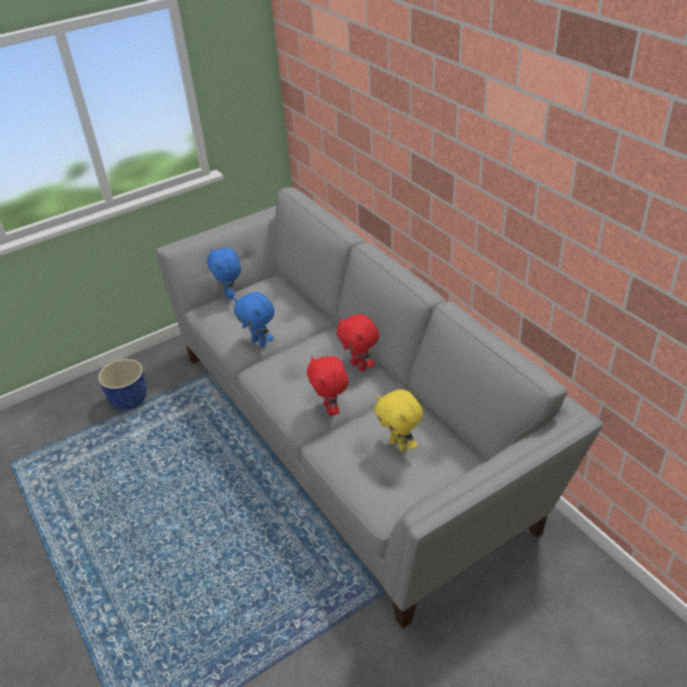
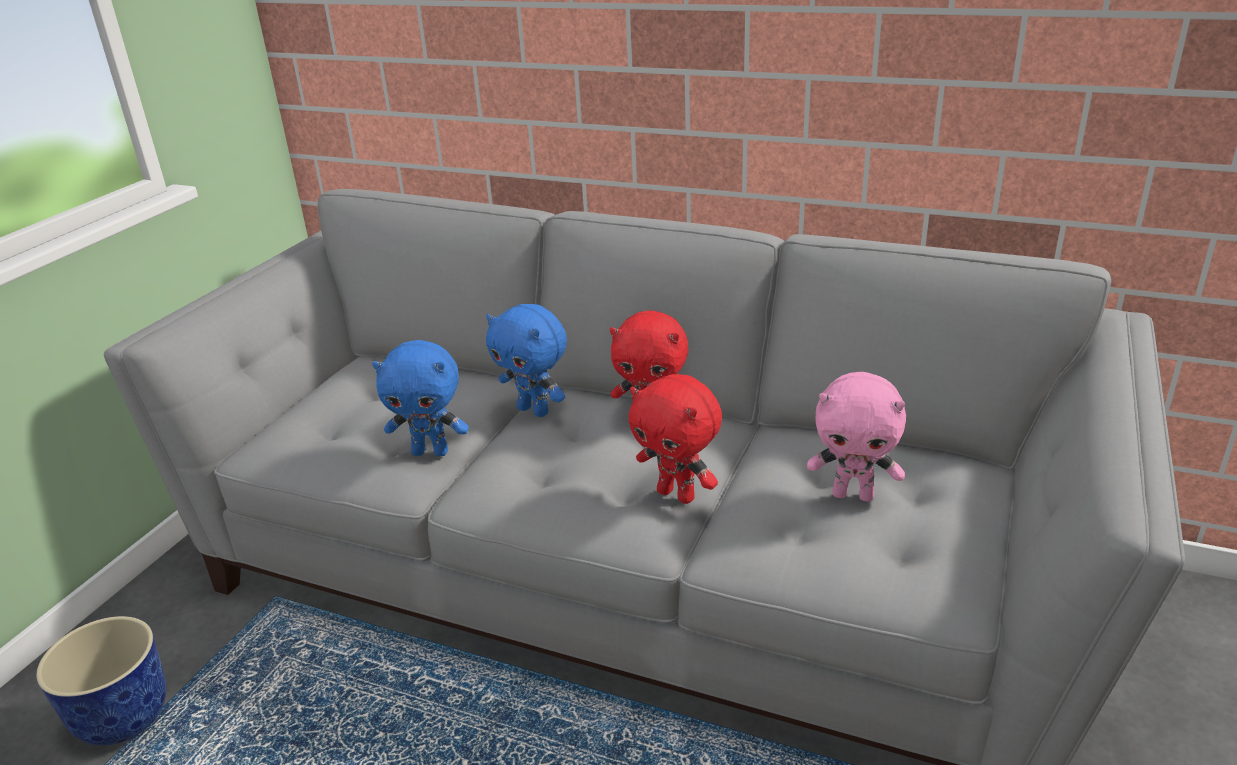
camera: 35 degrees left, 10 degrees down
blue plush toy [207,248,241,300] -> blue plush toy moved to [486,304,567,417]
yellow plush toy [375,389,423,452] -> pink plush toy [807,372,906,502]

